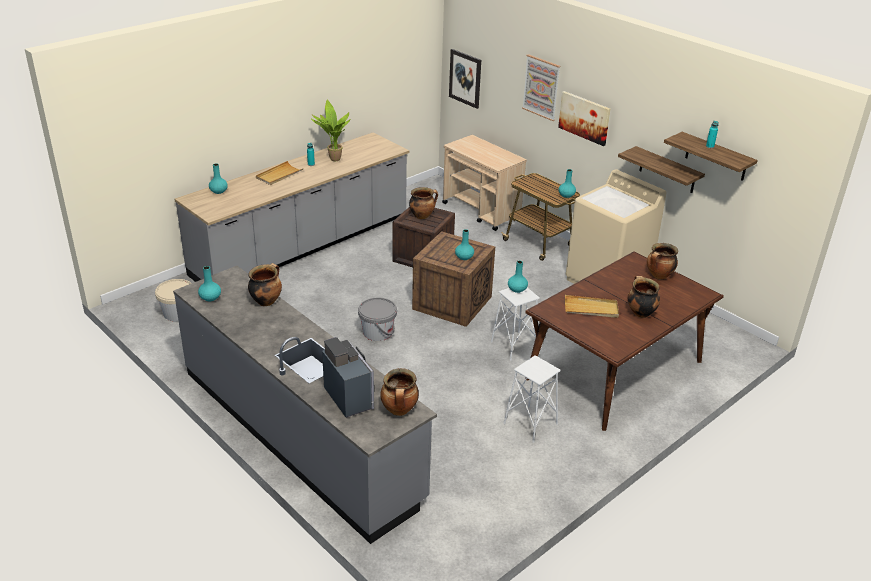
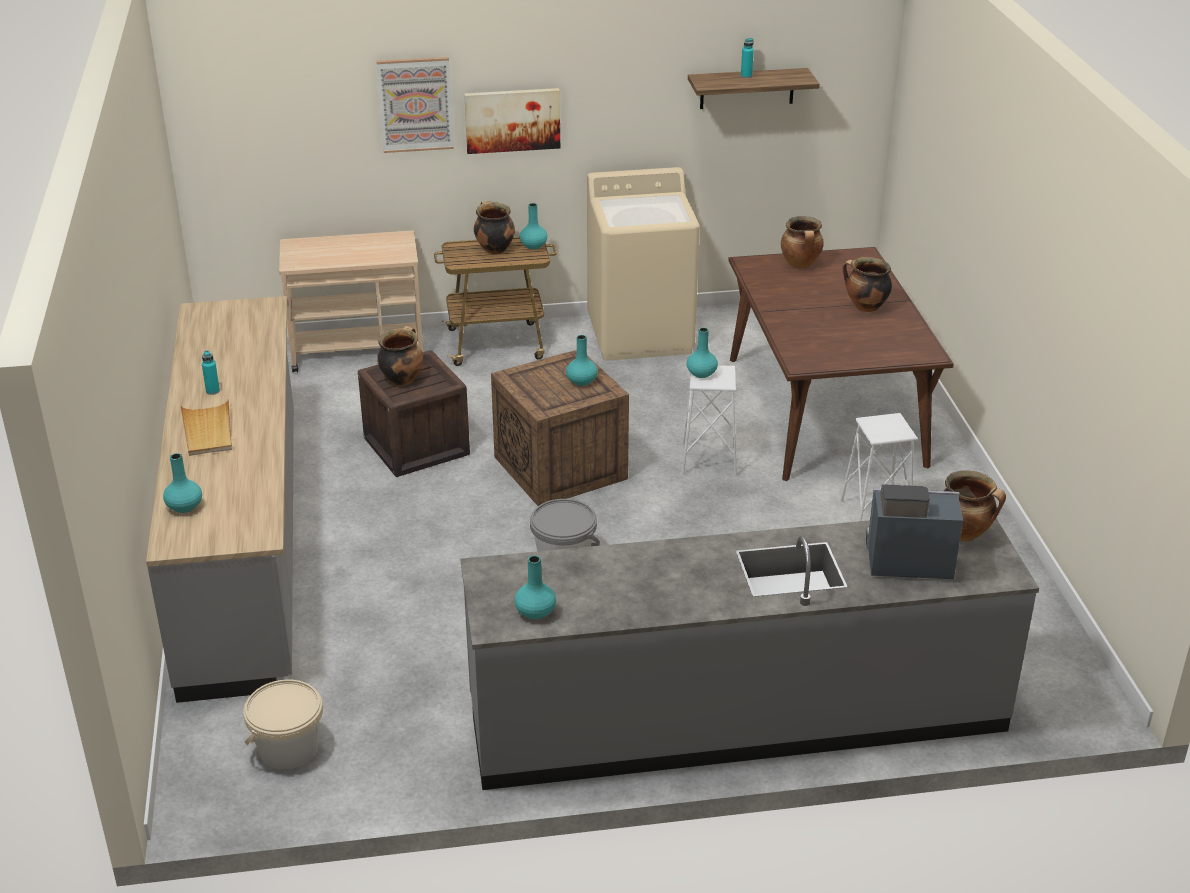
camera: 55 degrees left, 0 degrees up
cooking pot [248,263,282,306] -> cooking pot moved to [474,201,515,254]
potted plant [311,100,350,161] -> none
picture [449,49,481,109] -> none
beige tray [565,295,619,318] -> none
shelf [618,146,705,193] -> none

